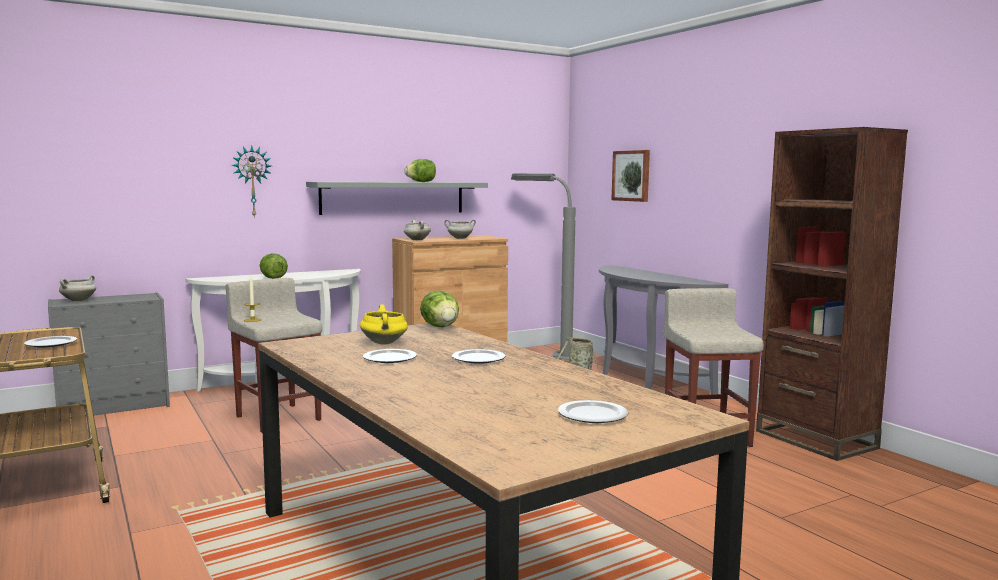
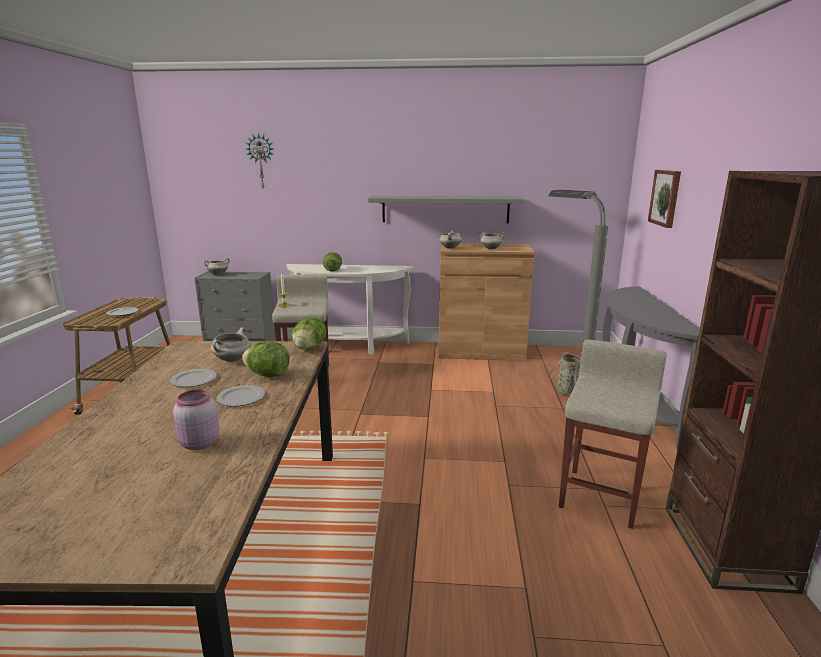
camera: 35 degrees right, 10 degrees up
wall clock [232,146,272,218] -> wall clock moved to [246,133,274,188]
yellow cooking pot [360,305,408,345] -> white cooking pot [211,327,251,362]
lettuce [405,159,436,182] -> lettuce moved to [242,341,290,377]
plate [558,400,628,423] -> none
none -> pink jar [173,389,220,450]

